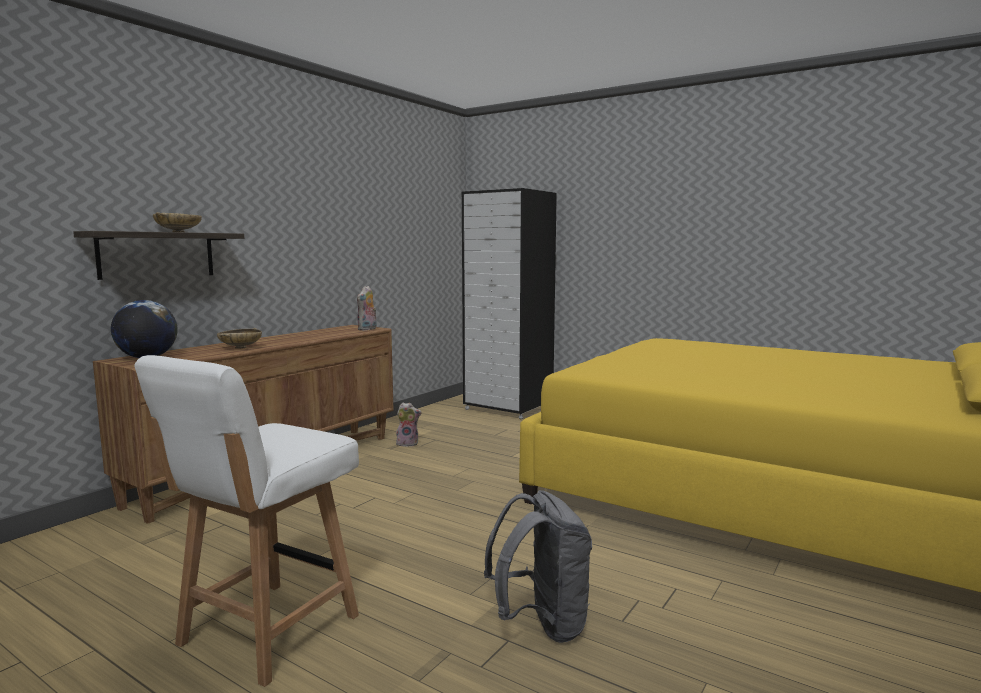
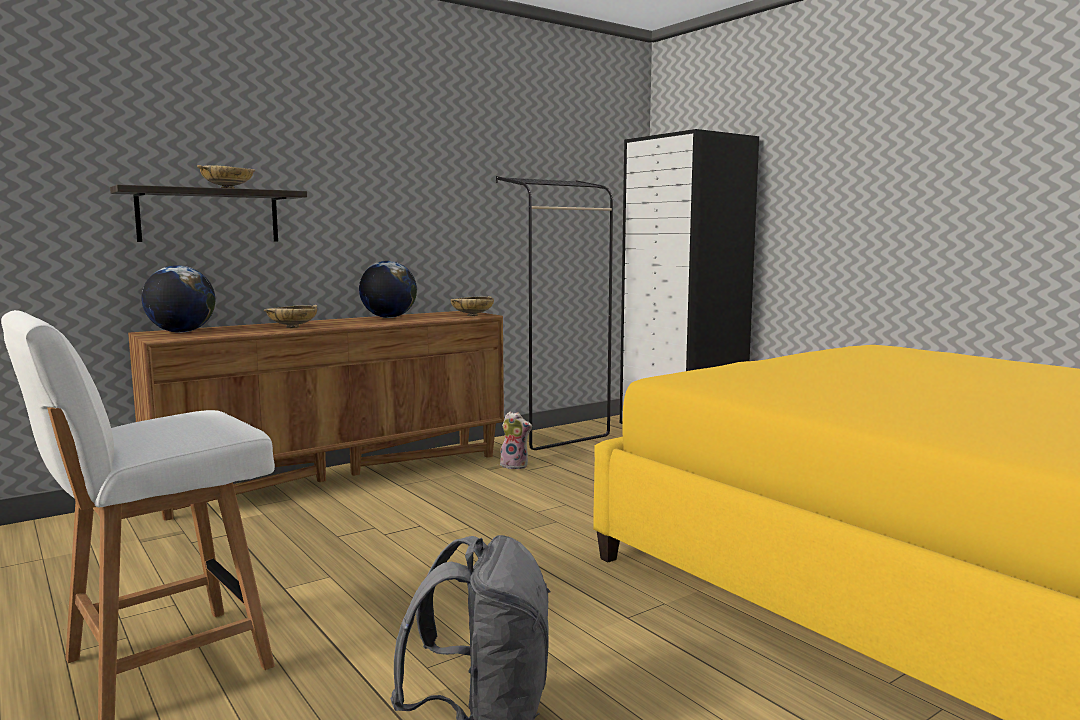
camera: 20 degrees right, 0 degrees up
plush toy [357,286,377,331] -> beige bowl [451,296,494,316]
none -> globe [359,261,417,318]
none -> black clothes rack [496,176,613,450]

